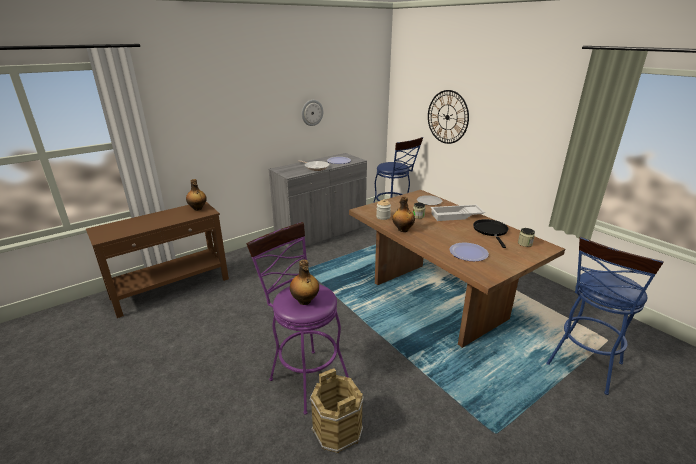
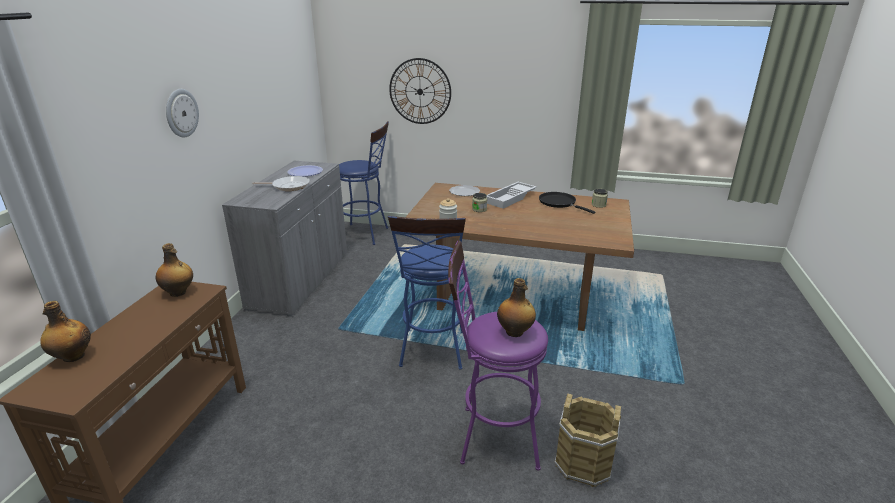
camera: 40 degrees left, 0 degrees up
wall clock [302,100,323,126] -> wall clock moved to [166,89,199,137]
bottle [392,197,415,232] -> bottle moved to [40,301,91,362]
plate [449,242,489,261] -> none
blue stool [546,237,664,395] -> blue stool moved to [388,216,466,370]

